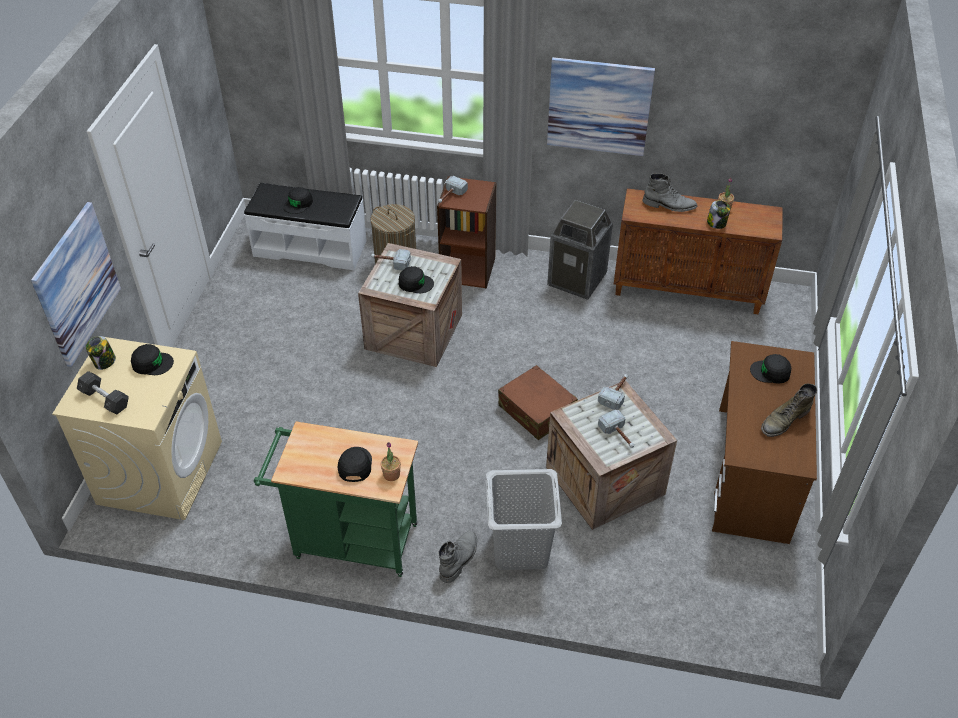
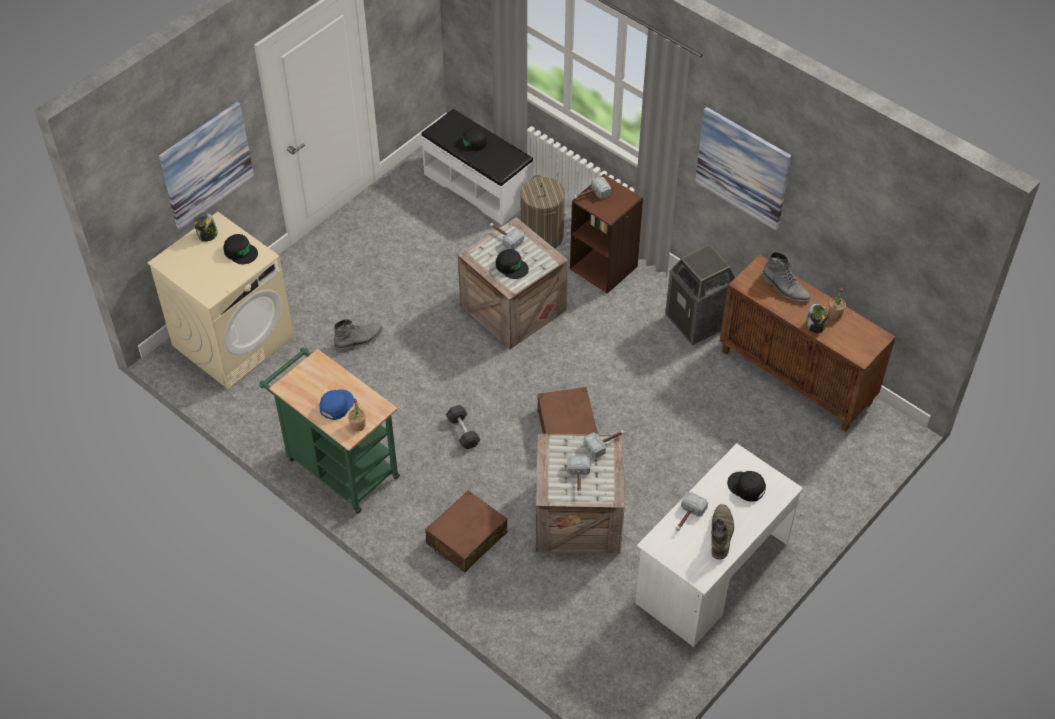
camera: 30 degrees right, 5 degrees up
grey dumbbell [77,371,129,414] -> grey dumbbell moved to [446,405,480,449]
black cap [338,447,372,482] -> blue cap [319,389,354,420]
grey boot [438,531,477,583] -> grey boot moved to [334,319,383,353]
grey laundry basket [486,469,562,570] -> brown suitcase [425,491,507,572]
brown desk [712,341,817,544] -> white desk [635,443,803,647]
green boot [761,384,817,437] -> green boot turned 105 degrees clockwise [711,504,734,560]
none -> hammer [675,492,708,531]

